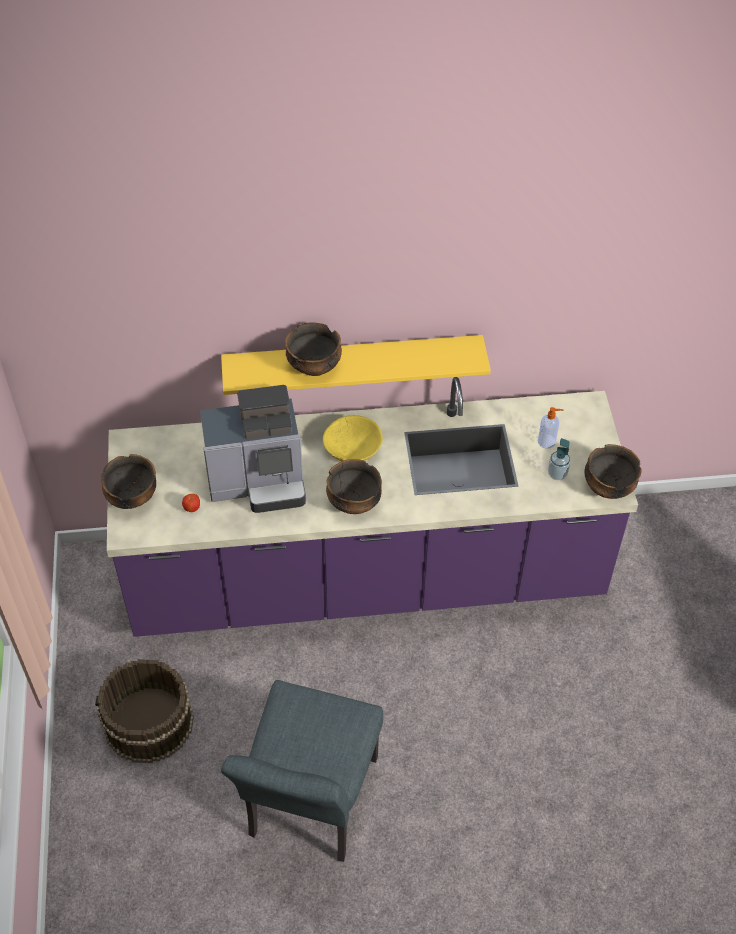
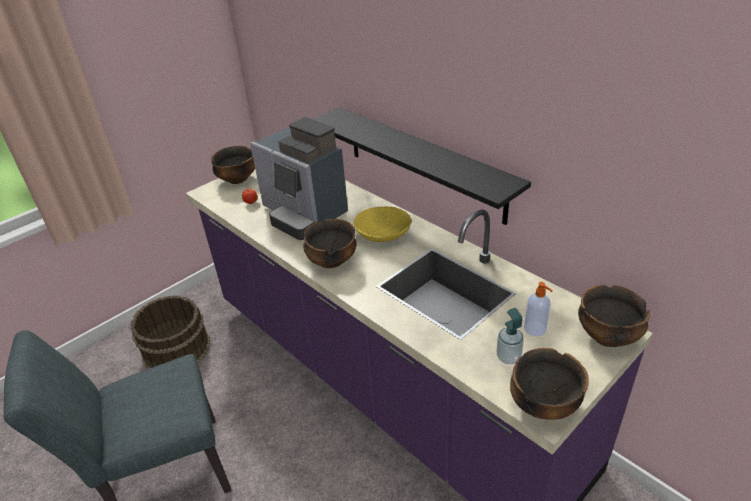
camera: 55 degrees right, 15 degrees down
yellow shelf [221,335,491,395] -> black shelf [313,107,531,225]
bowl [285,322,342,376] -> bowl moved to [578,285,651,347]

